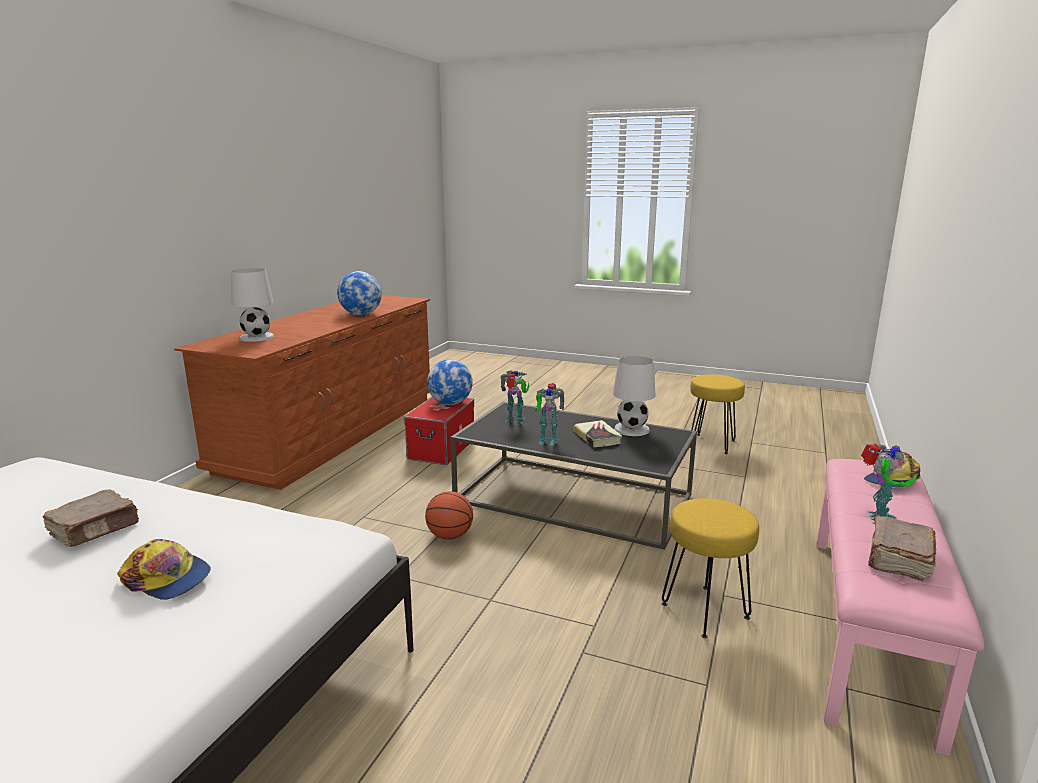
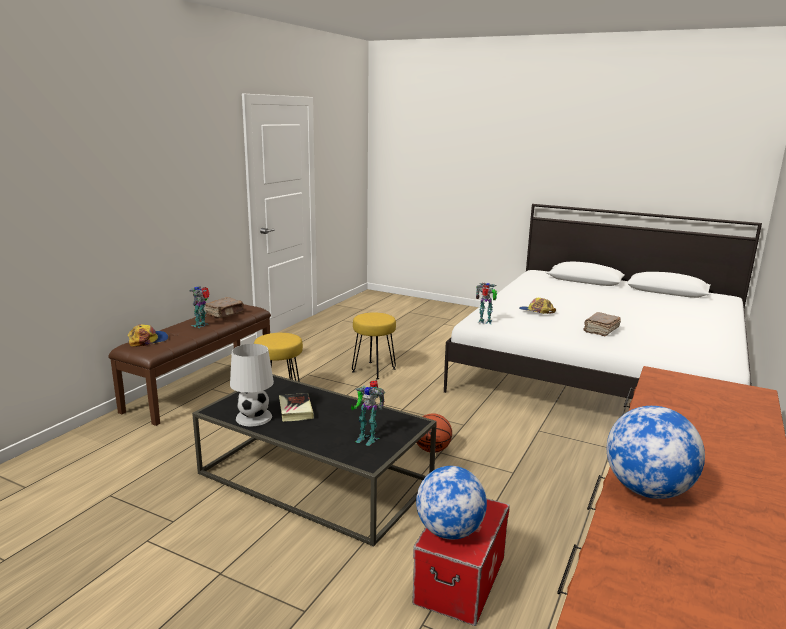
camera: 175 degrees left, 0 degrees up
white table lamp [231,268,274,342] -> none
toy robot [535,383,565,446] -> toy robot moved to [476,283,497,324]
yellow stool [690,374,745,454] -> yellow stool moved to [352,312,396,380]
pink bench [817,459,984,756] -> brown bench [108,304,271,426]

